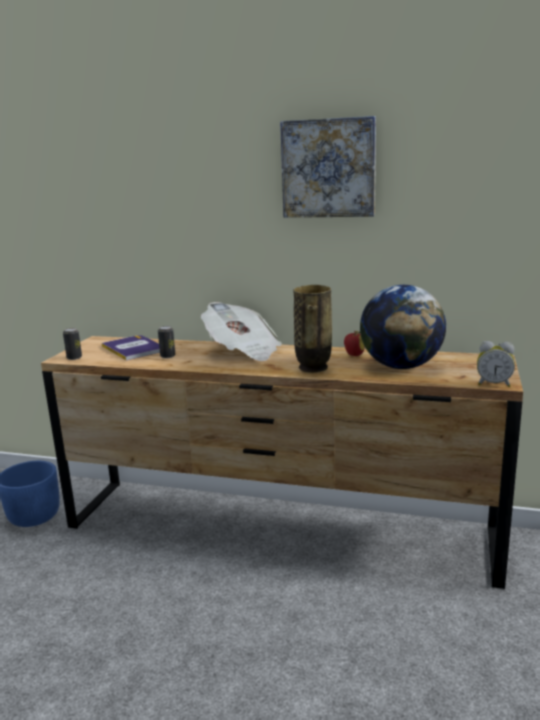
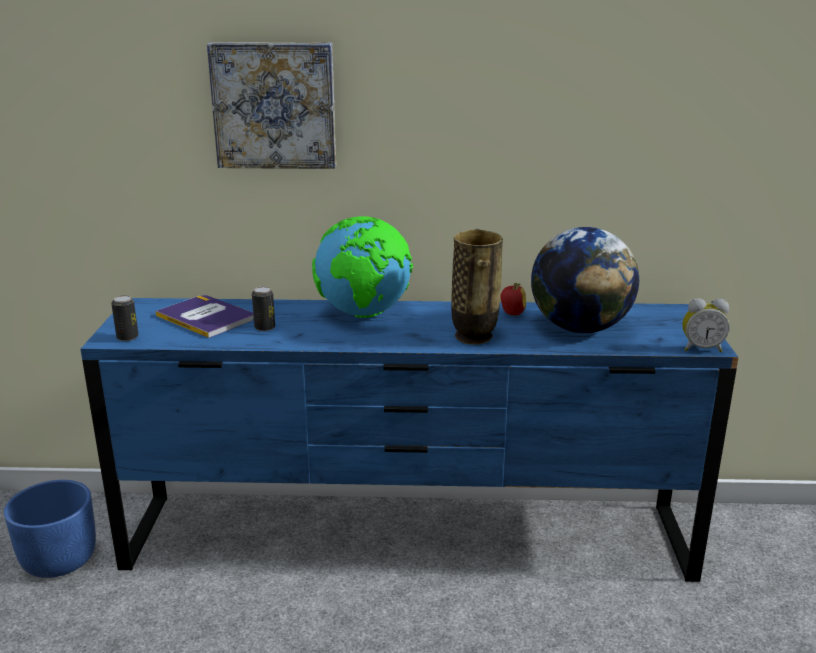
camera: 15 degrees left, 5 degrees up
brown dresser [41,336,523,589] -> blue dresser [81,298,739,582]
newspaper [201,302,282,361] -> globe [312,216,413,318]
picture [280,116,376,218] -> picture moved to [207,42,336,169]

